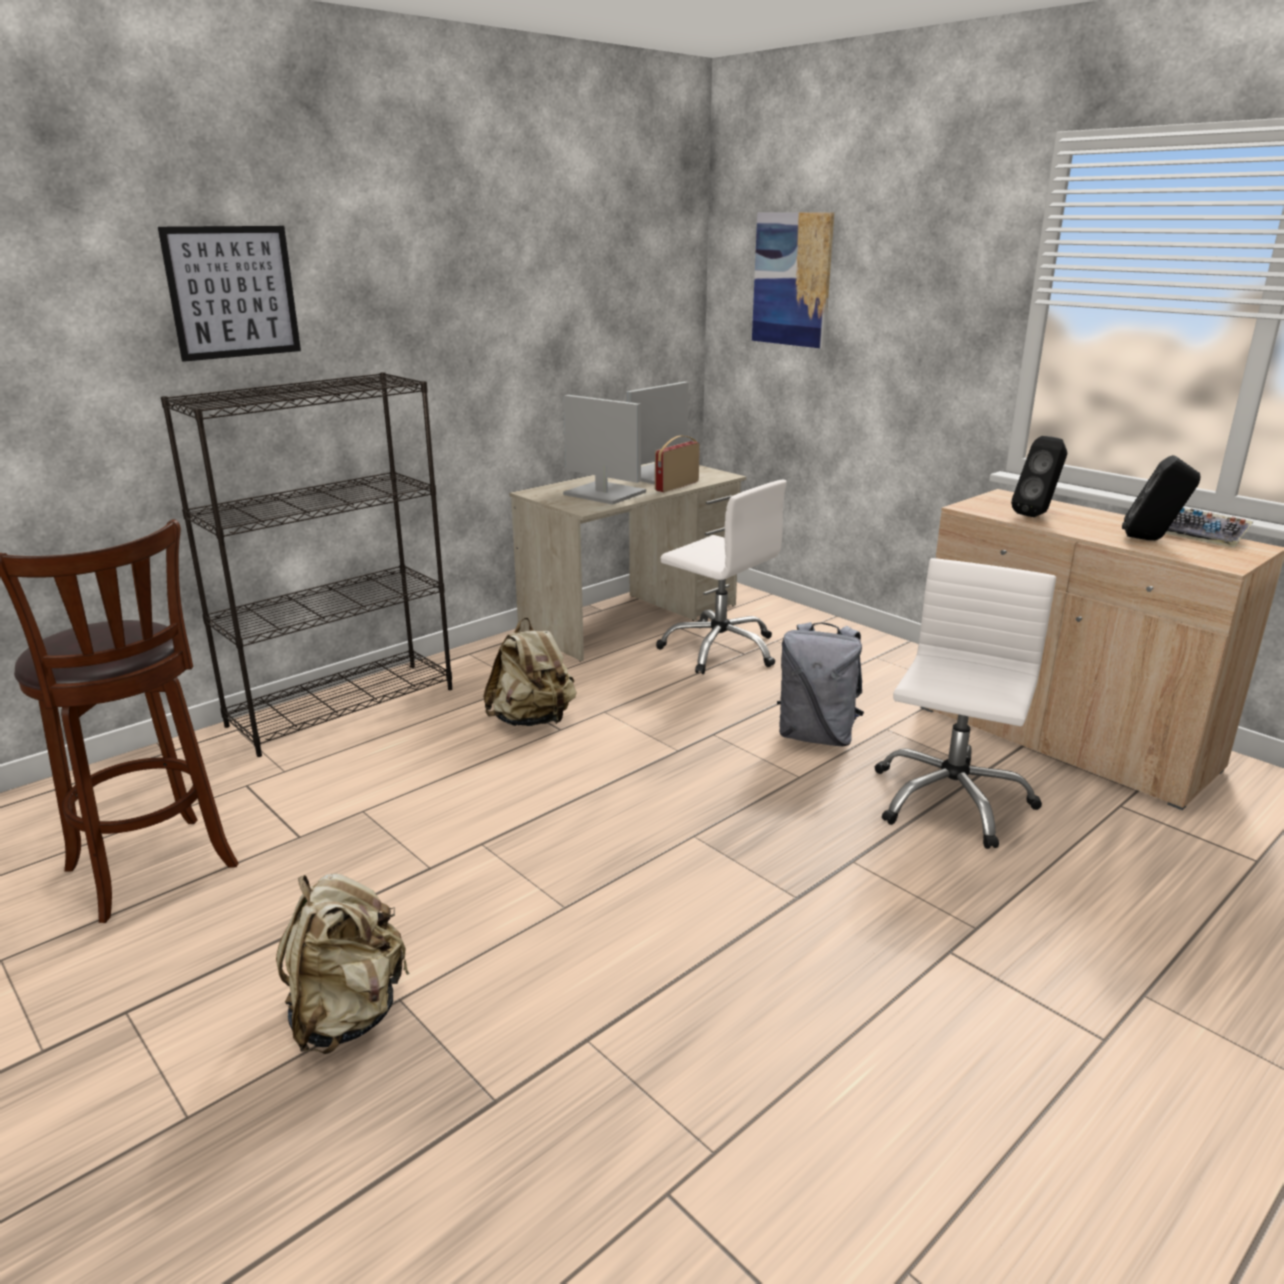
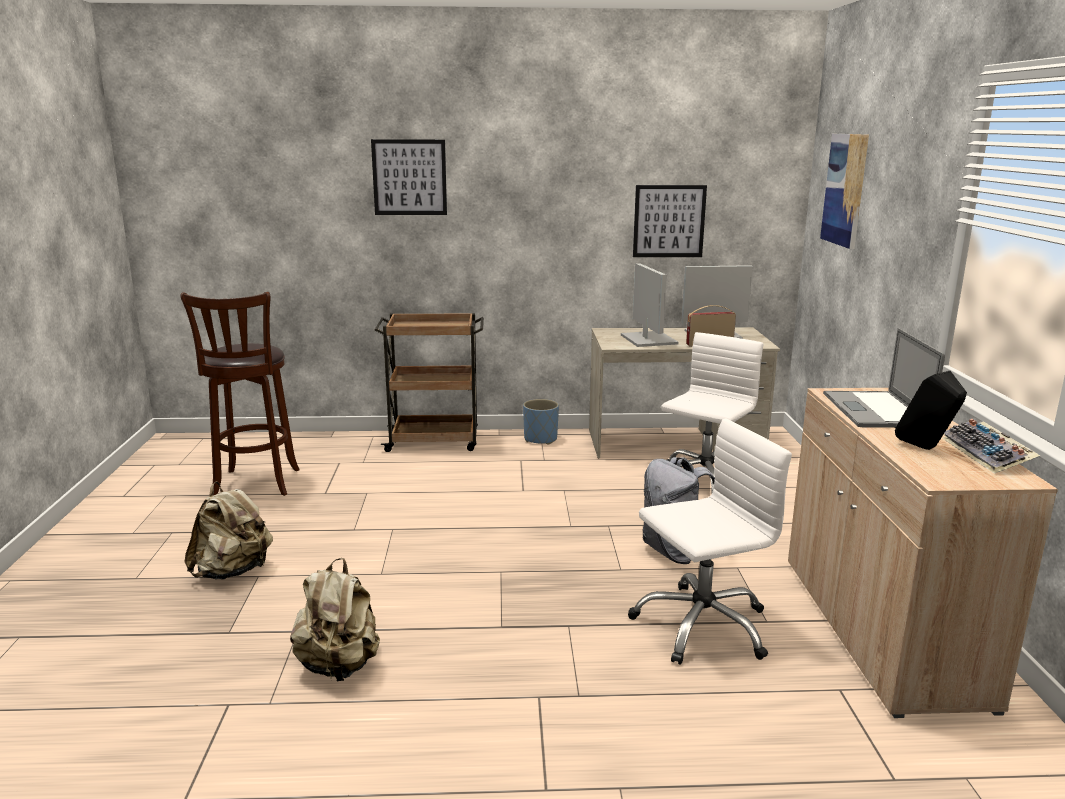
camera: 40 degrees right, 5 degrees down
black bookcase [161,372,452,757] -> brown cart [375,313,484,452]
beige backpack [483,617,577,726] -> beige backpack moved to [290,558,380,681]
white office chair [656,480,787,674] -> white office chair turned 135 degrees counterclockwise [661,332,763,492]
black speaker [1011,436,1067,517] -> laptop [823,328,945,428]
none -> blue planter [523,399,559,445]
none -> picture [633,185,707,257]

